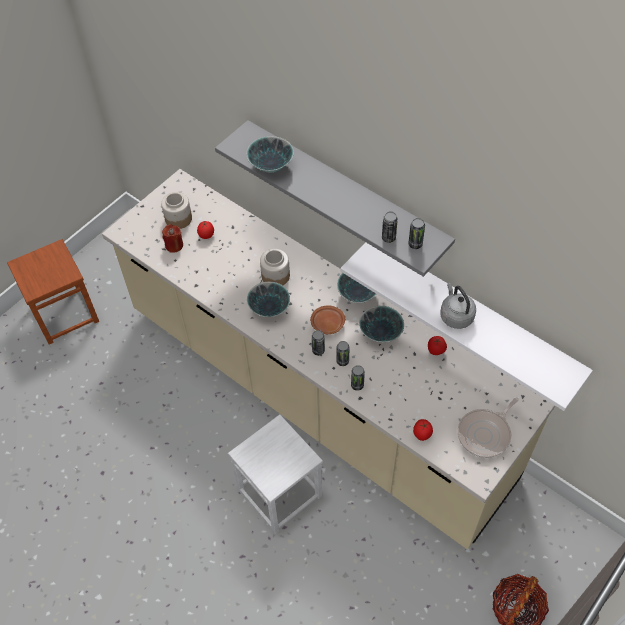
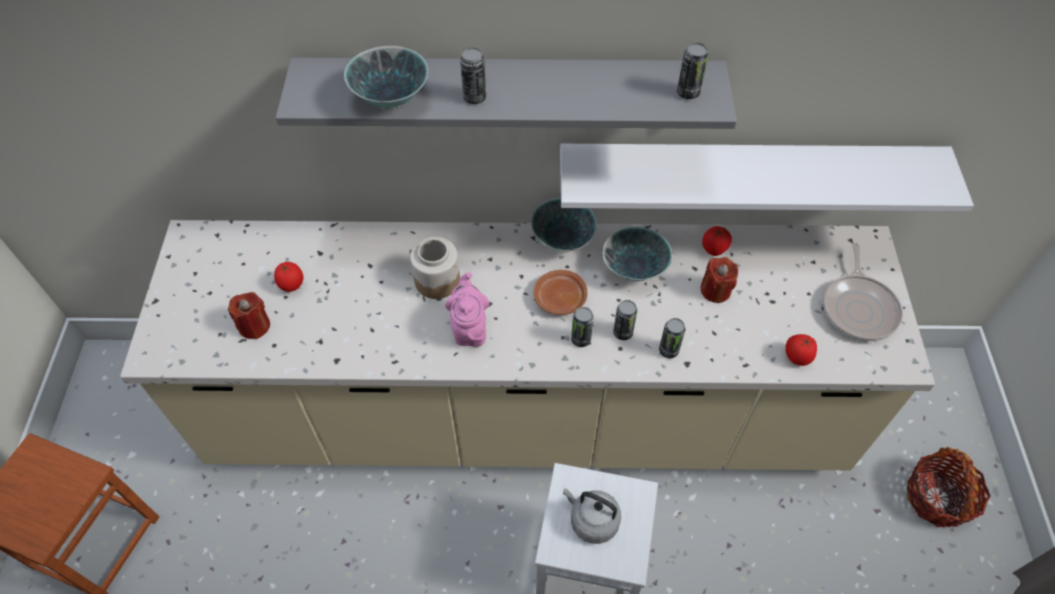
camera: 40 degrees left, 0 degrees up
jar [161,192,192,229] -> none
bowl [247,282,290,317] -> pink teapot [445,272,490,347]
can [382,212,398,243] -> can moved to [460,47,486,104]
grey kettle [440,283,476,329] -> grey kettle moved to [563,488,621,544]
none -> red candle [701,257,738,303]

